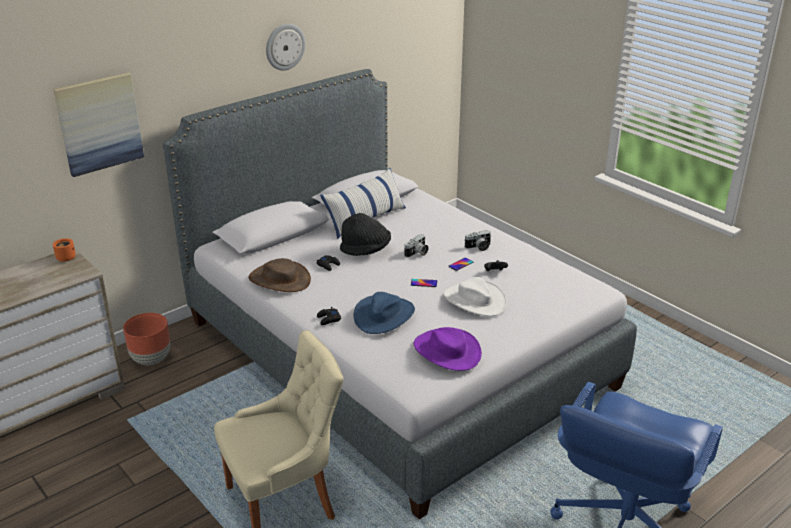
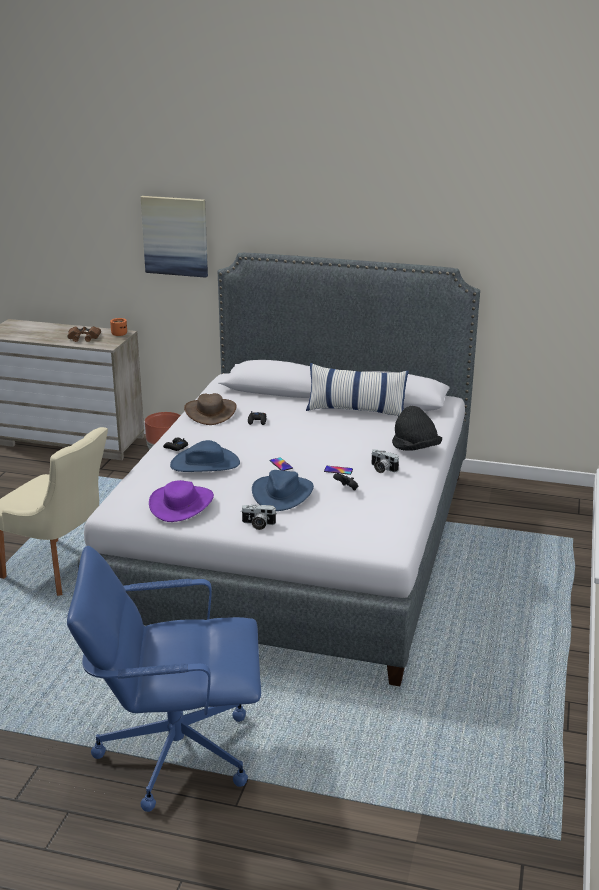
camera: 55 degrees right, 5 degrees down
wall clock [266,24,305,70] -> none
black hat [340,213,391,256] -> black hat moved to [392,406,442,451]
camera [404,234,428,257] -> camera moved to [242,504,277,530]
white hat [444,277,507,316] -> blue hat [252,470,314,511]
none -> brown binoculars [68,326,101,342]

